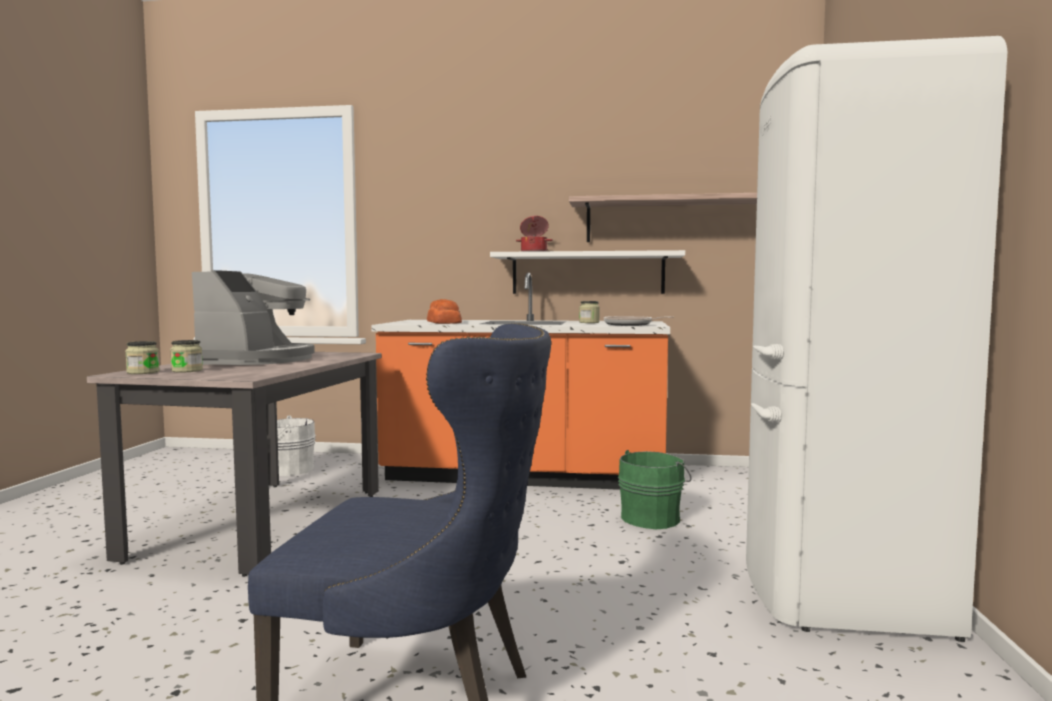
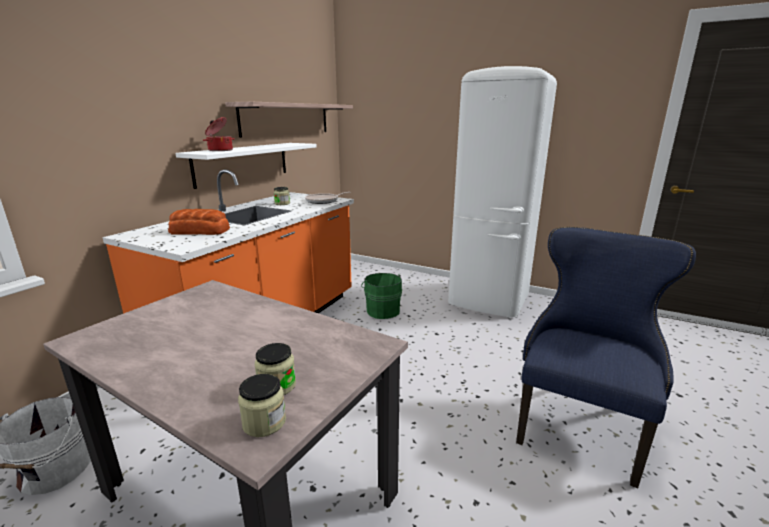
camera: 70 degrees left, 15 degrees up
coffee machine [192,270,315,365] -> none

